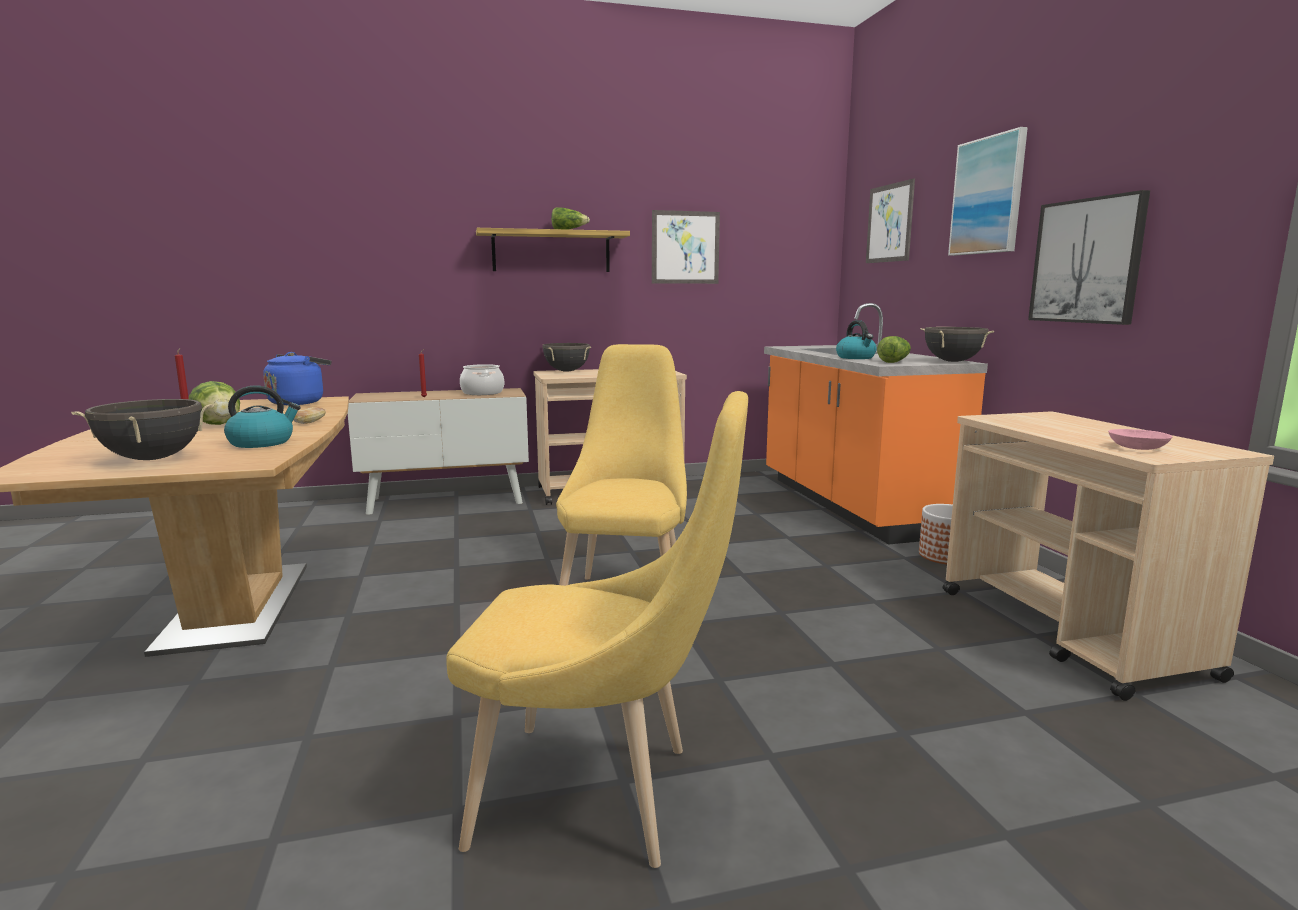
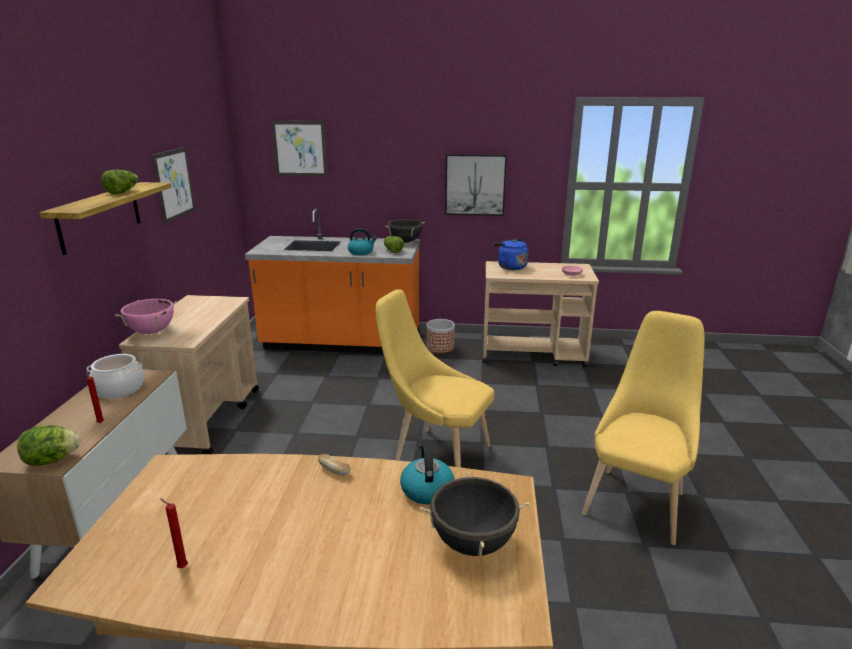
camera: 70 degrees left, 10 degrees up
lettuce [189,381,240,425] -> lettuce moved to [17,425,80,466]
blue kettle [263,352,331,405] -> blue kettle moved to [493,239,528,270]
black cooking pot [542,343,591,372] -> pink cooking pot [115,299,178,334]
picture [948,127,1028,256] -> none

